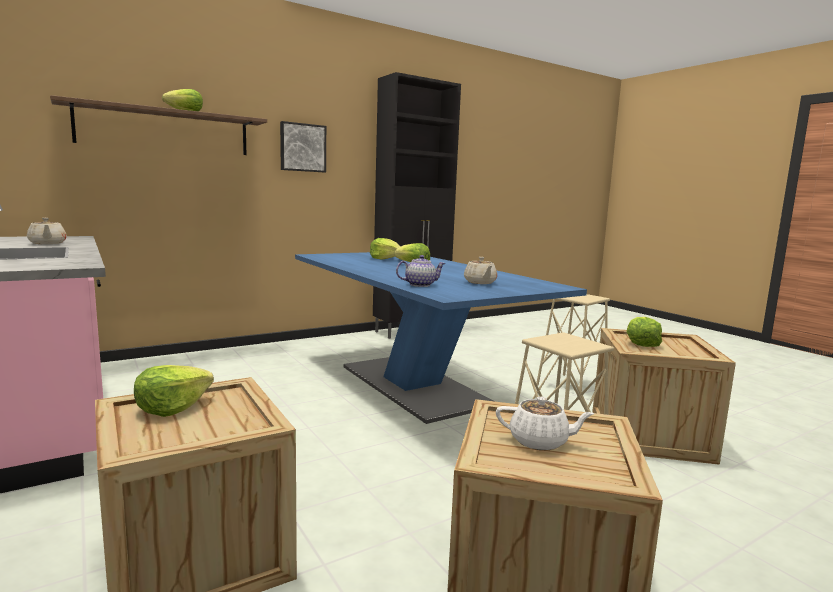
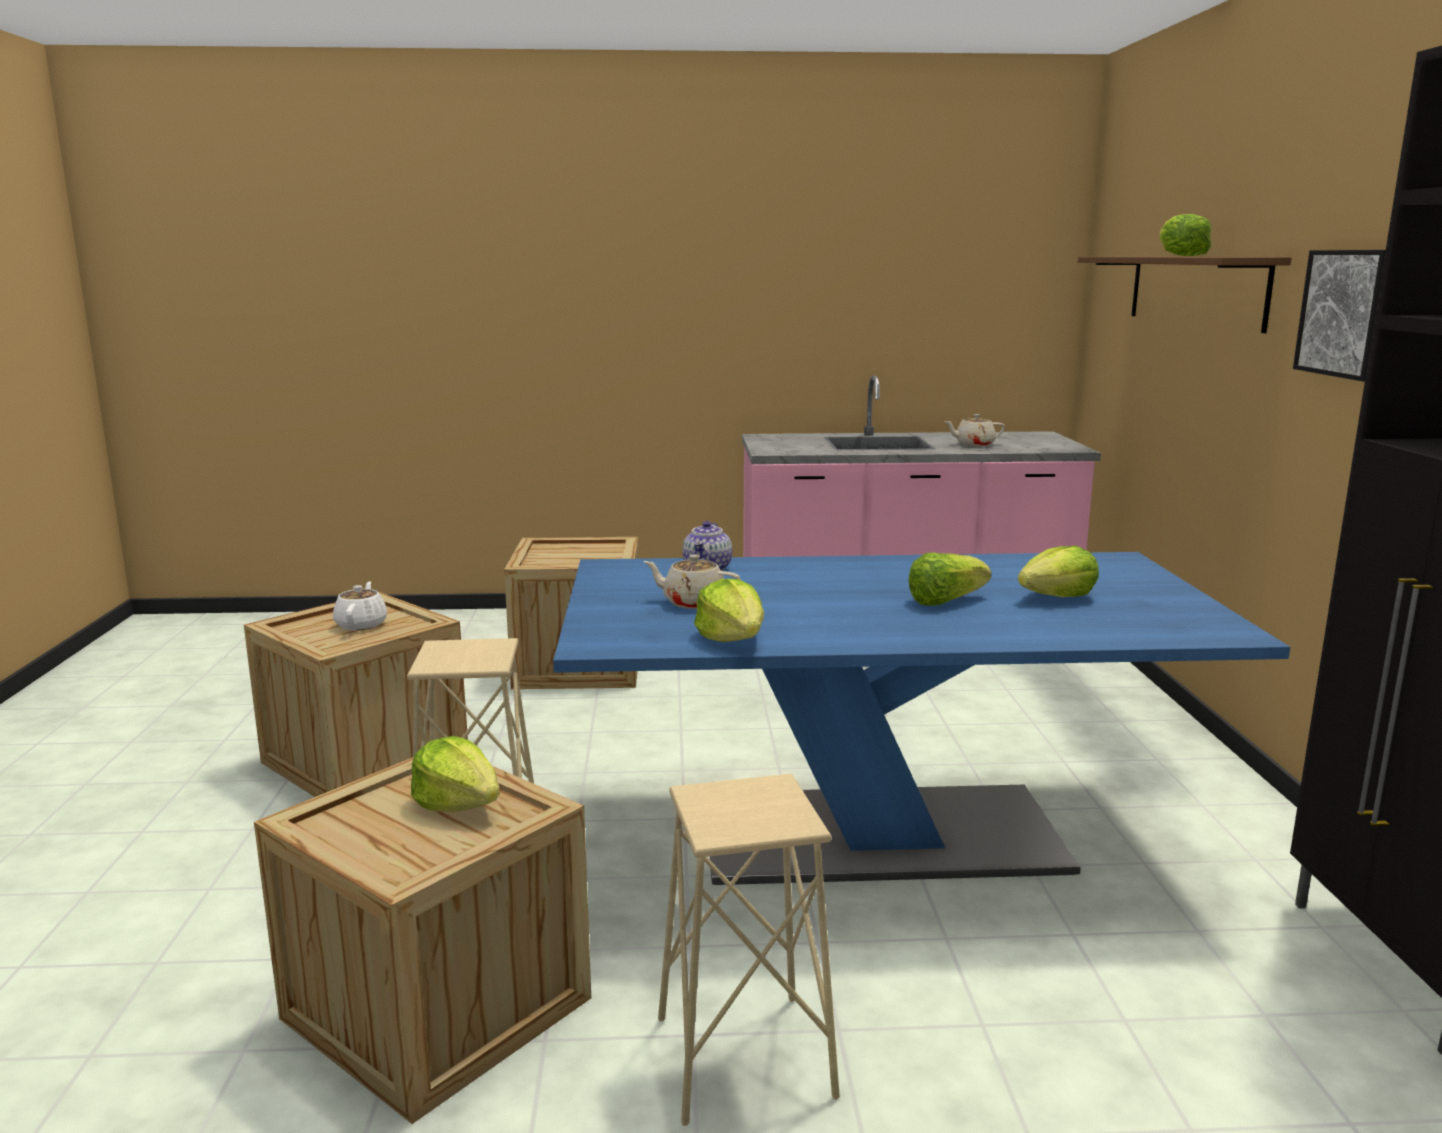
camera: 120 degrees right, 5 degrees up
lettuce [134,365,214,417] -> lettuce moved to [694,579,764,642]
white teapot [496,396,595,451] -> white teapot turned 135 degrees clockwise [333,582,387,630]

